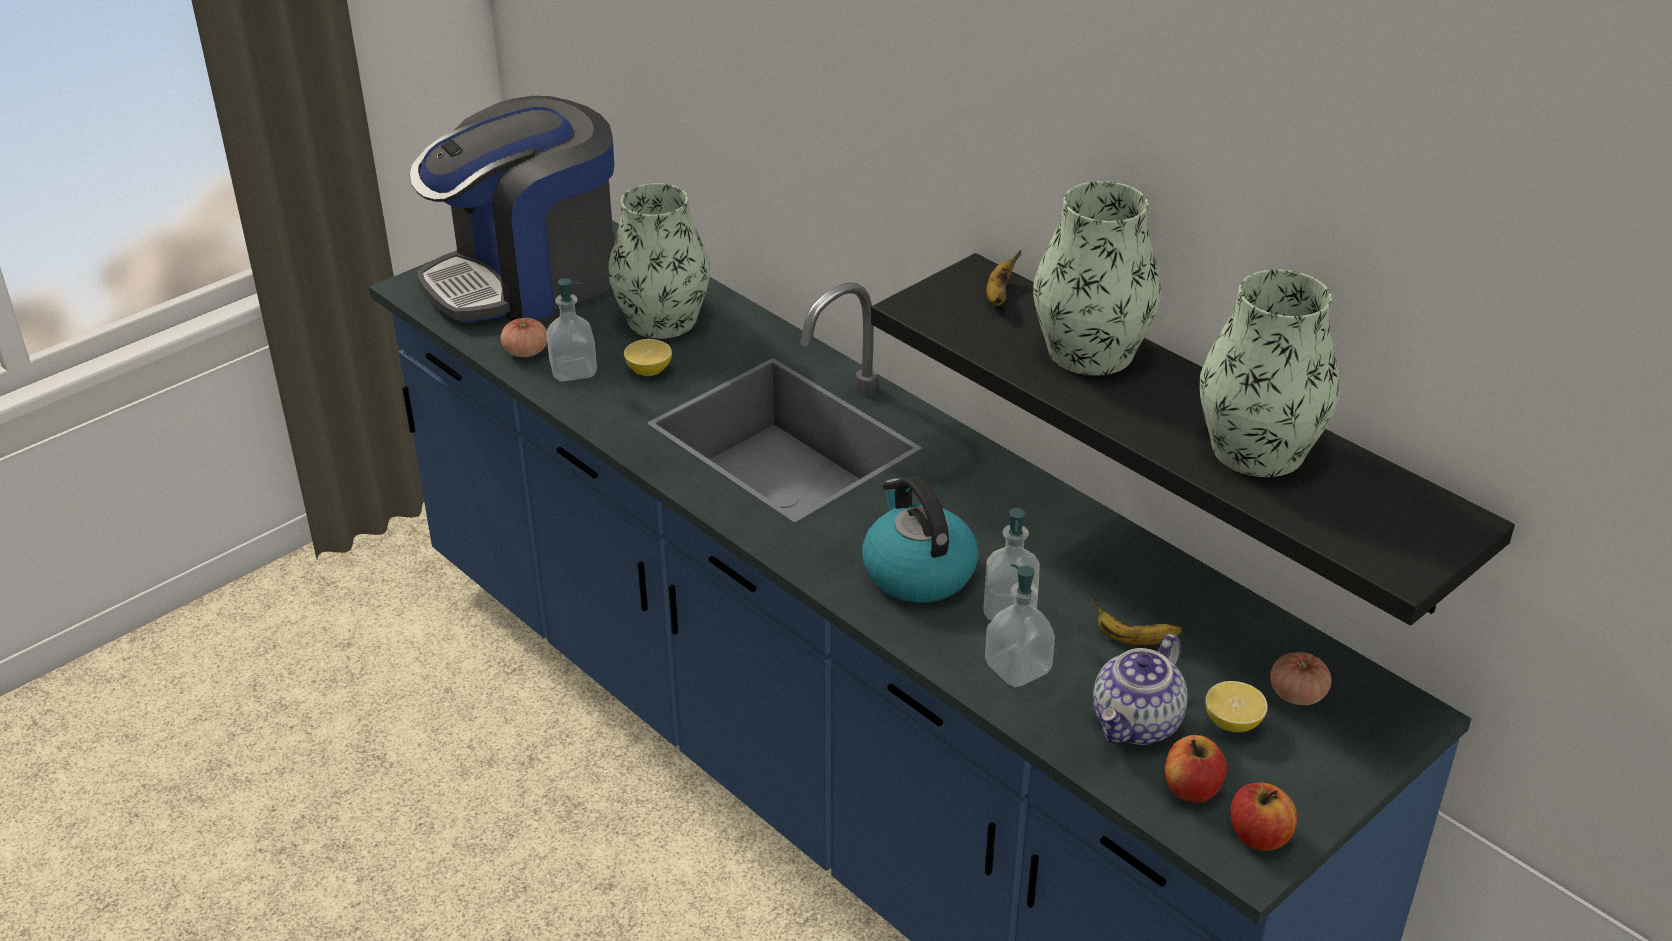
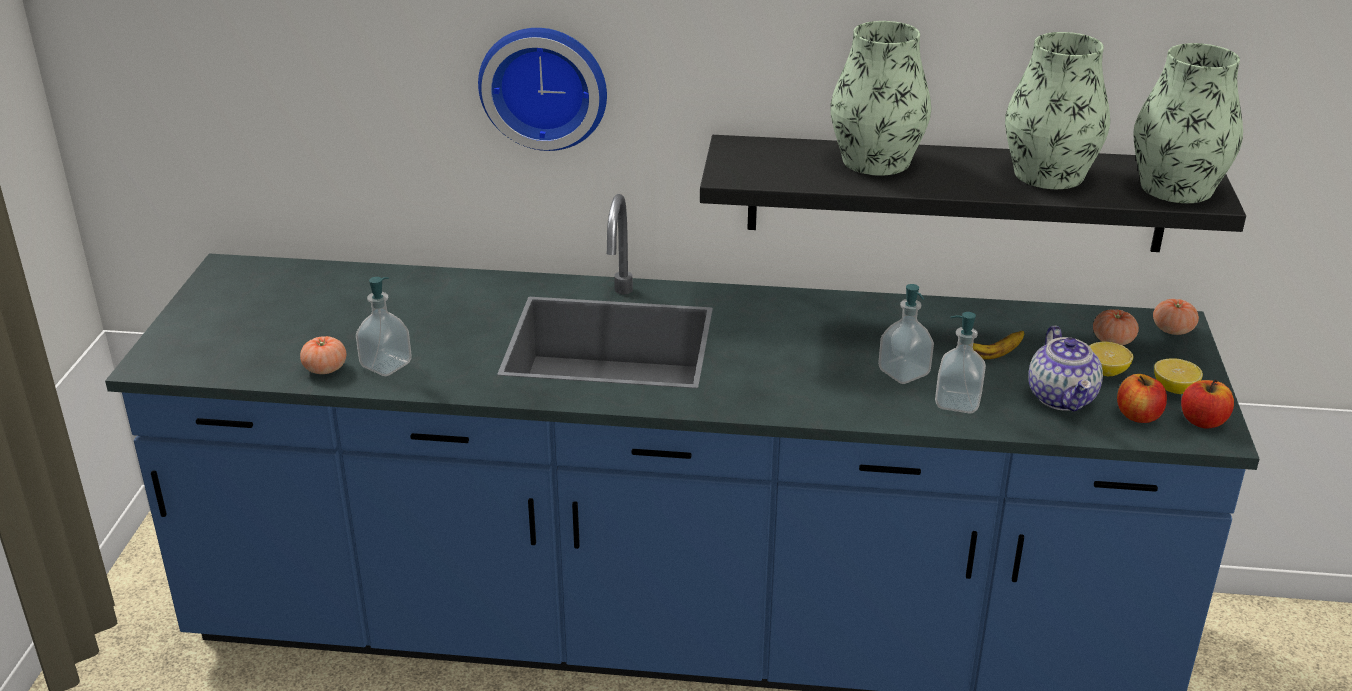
camera: 40 degrees left, 5 degrees down
coffee machine [410,96,614,322] -> none
vase [608,183,710,339] -> vase moved to [1133,43,1243,203]
lemon [624,339,672,376] -> lemon moved to [1154,358,1203,394]
kettle [862,475,978,602] -> none
banana [986,250,1022,306] -> none
none -> wall clock [478,28,607,151]
none -> tomato [1153,299,1199,335]

